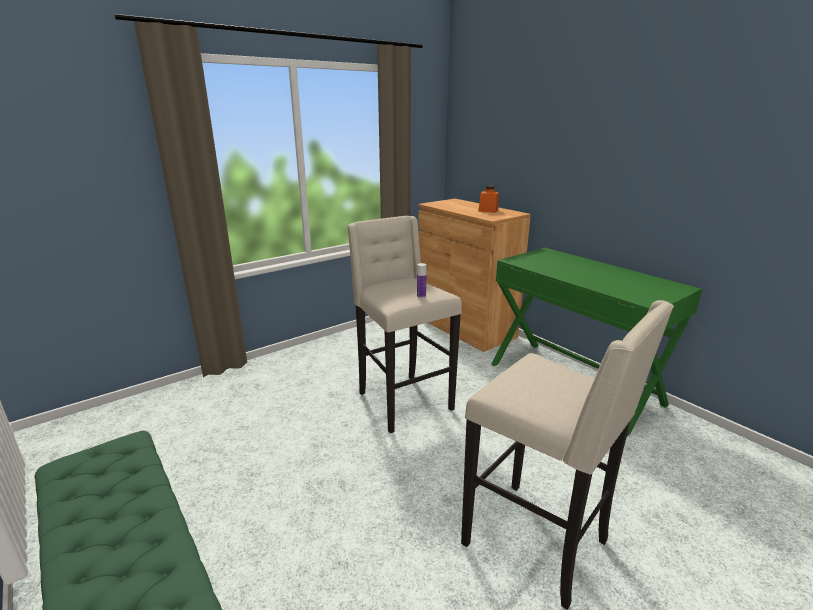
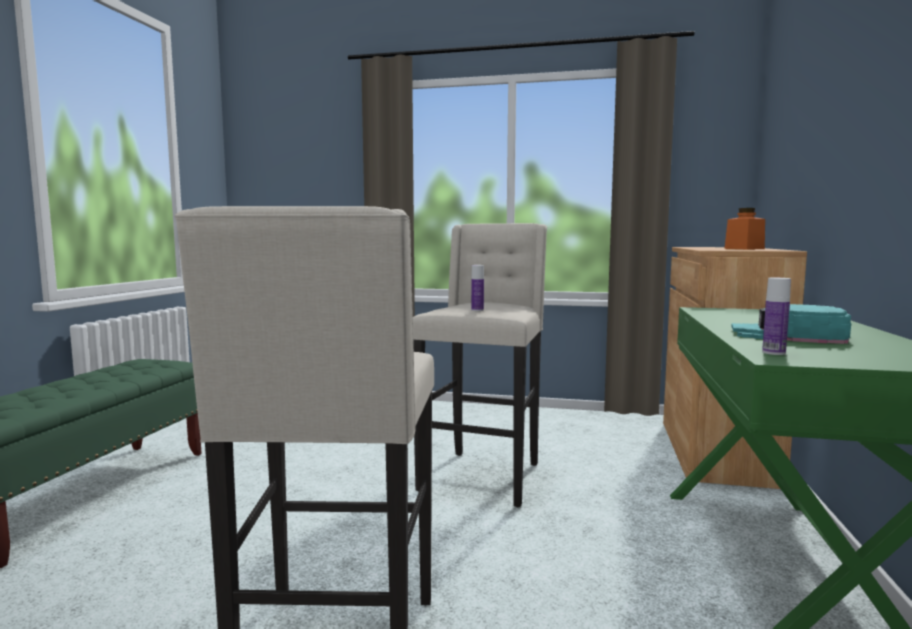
camera: 50 degrees right, 15 degrees down
none -> turquoise cap [731,304,851,344]
none -> bottle [762,278,791,355]

